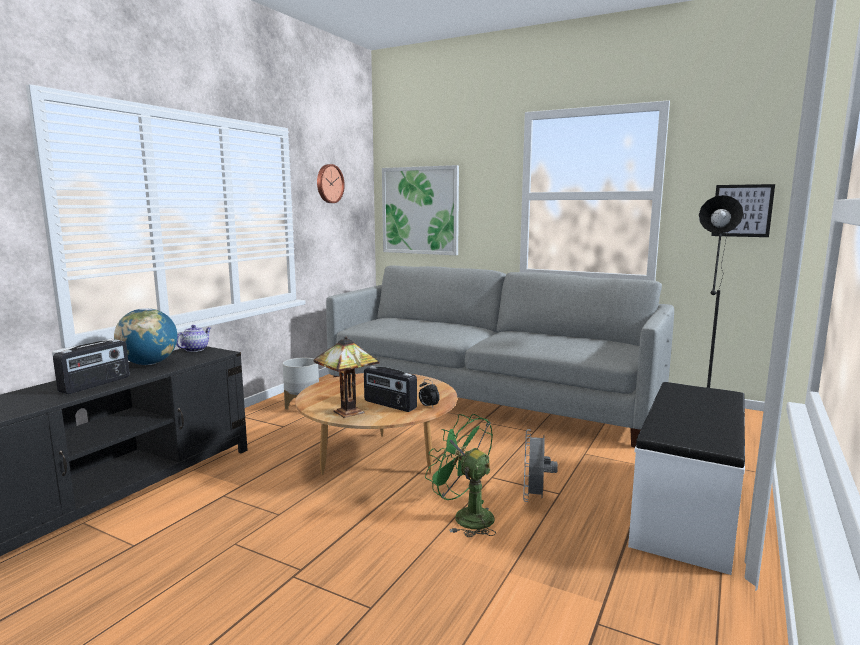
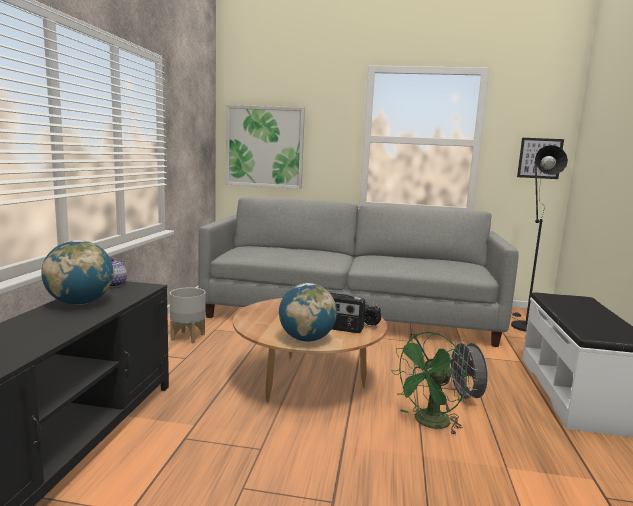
camera: 20 degrees left, 0 degrees up
radio [53,339,130,394] -> none
table lamp [314,337,380,418] -> globe [279,283,337,342]
wall clock [317,164,345,203] -> none
green fan [425,414,496,537] -> green fan turned 60 degrees counterclockwise [391,332,467,435]

